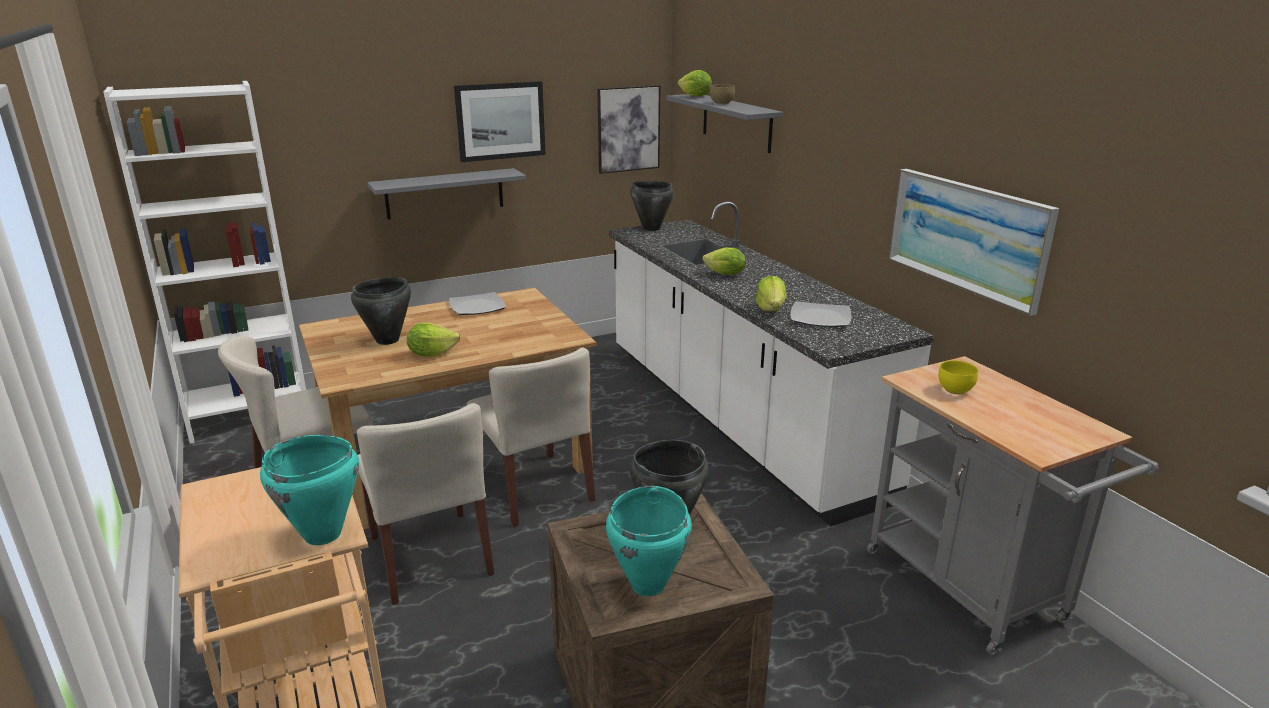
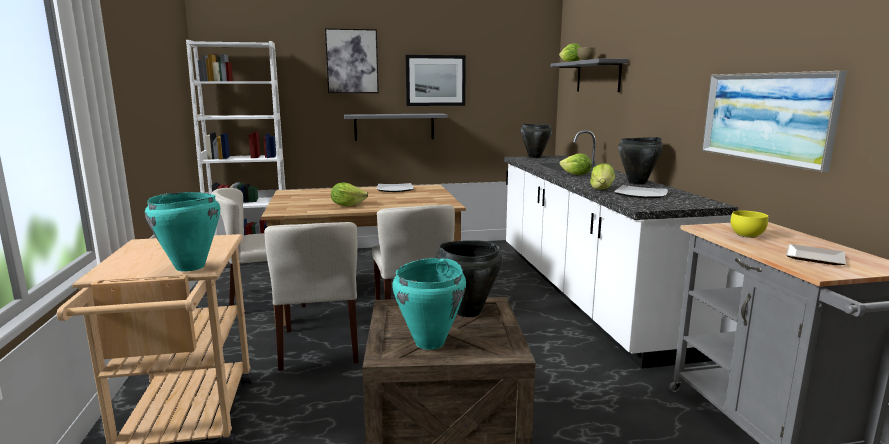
camera: 15 degrees right, 10 degrees down
black cooking pot [351,277,411,345] -> black cooking pot moved to [618,137,663,185]
picture [597,85,660,174] -> picture moved to [325,28,379,93]
none -> plate [786,244,846,265]

